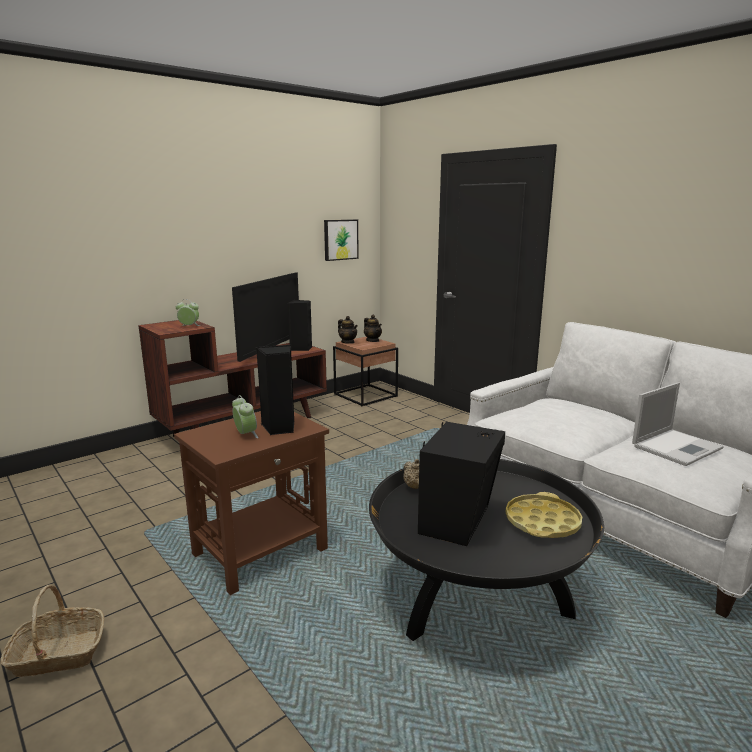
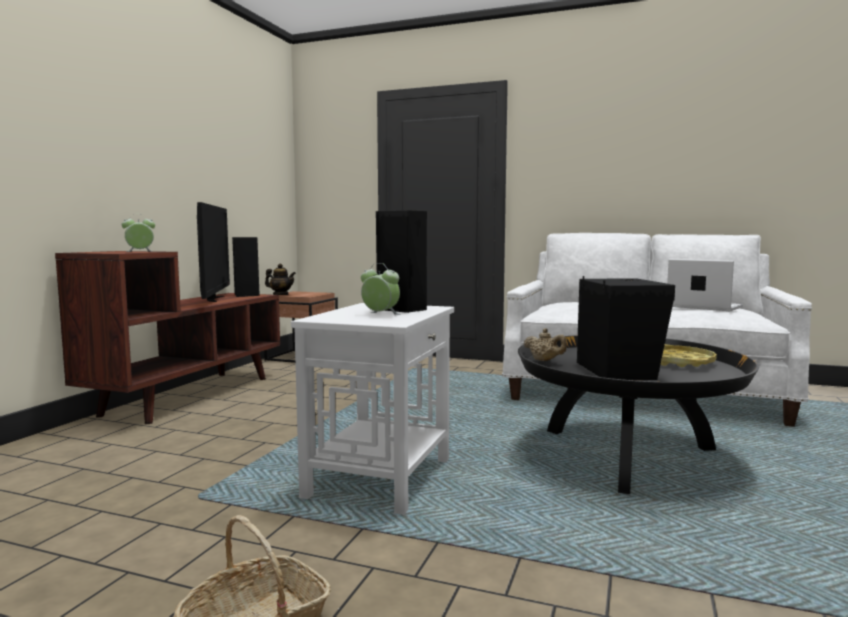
camera: 30 degrees left, 10 degrees down
brown side table [174,411,329,595] -> white side table [291,303,454,515]
picture [324,219,359,261] -> none
teapot [364,315,382,342] -> none
laptop [632,382,724,466] -> laptop turned 75 degrees counterclockwise [667,259,743,311]

